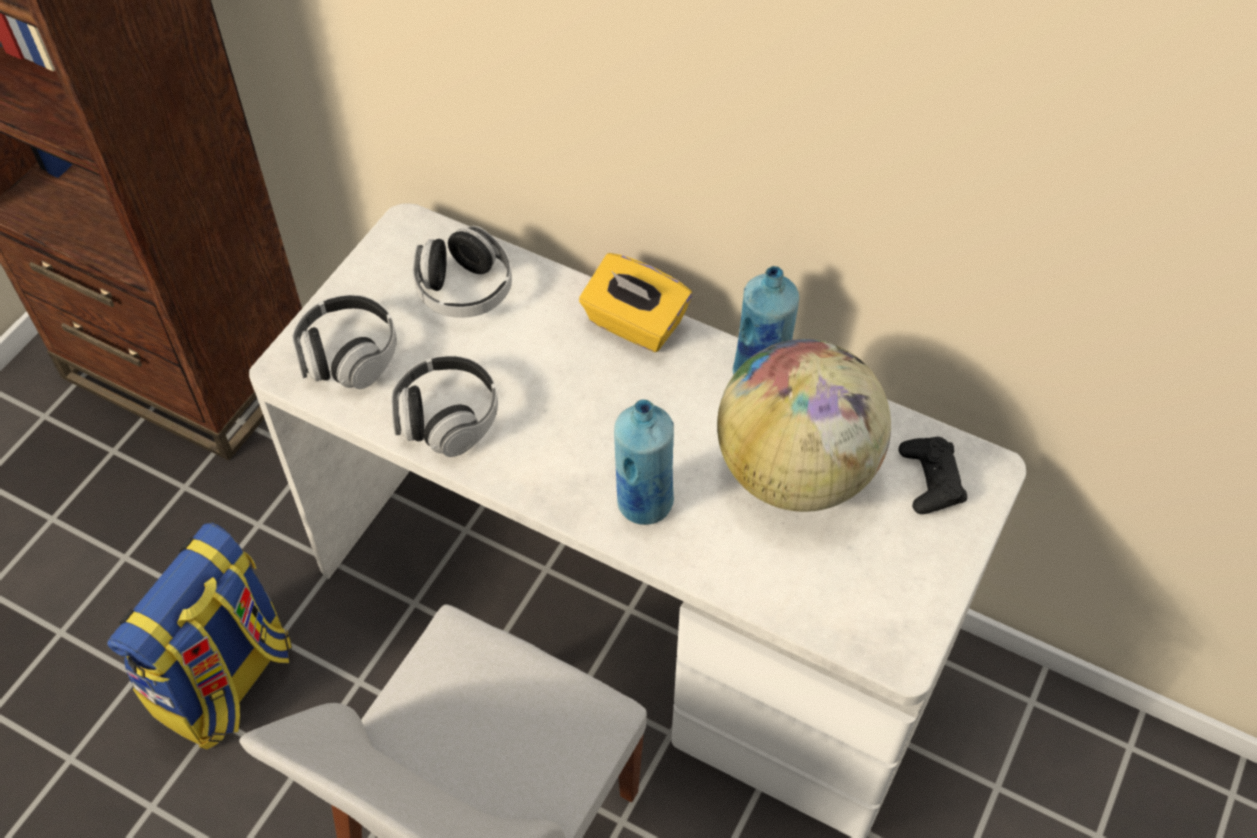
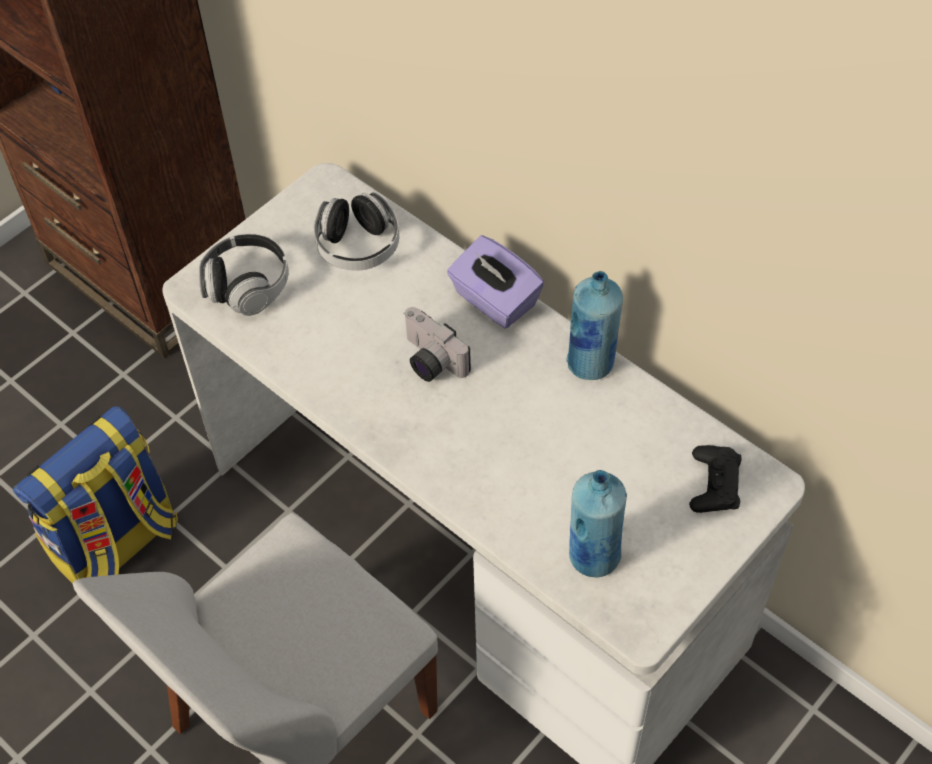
camera: 15 degrees right, 0 degrees up
headphones [391,355,498,457] -> none
yellow tissue box [579,253,692,352] -> purple tissue box [447,235,544,329]
blue bottle [614,399,674,525] -> blue bottle moved to [569,470,627,577]
globe [717,339,891,512] -> none
none -> camera [404,307,471,382]

